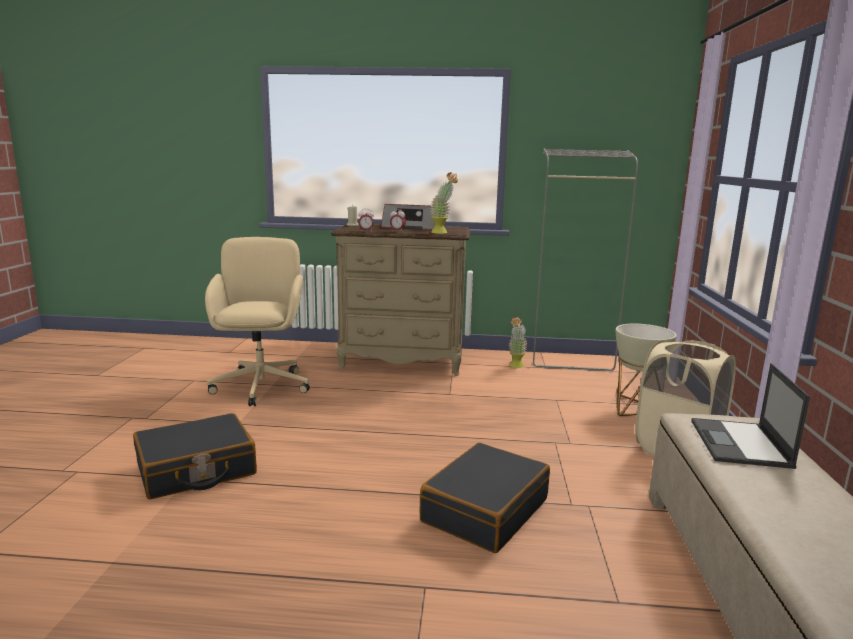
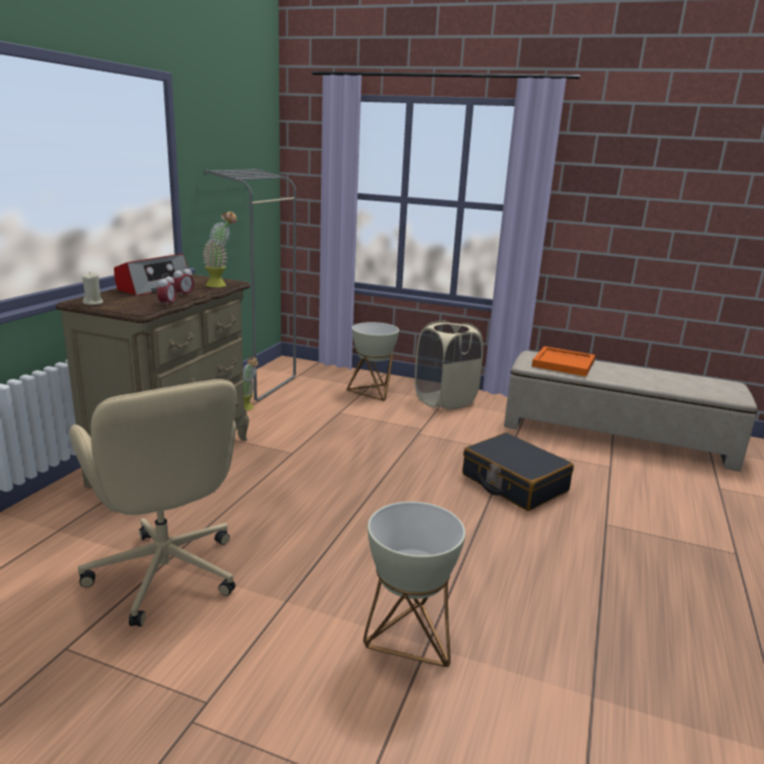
camera: 75 degrees left, 5 degrees up
black suitcase [133,413,257,499] -> planter [363,501,466,667]
beige office chair [205,237,310,406] -> beige office chair turned 135 degrees counterclockwise [69,379,236,627]
laptop [691,363,810,469] -> orange tray [532,346,595,376]

